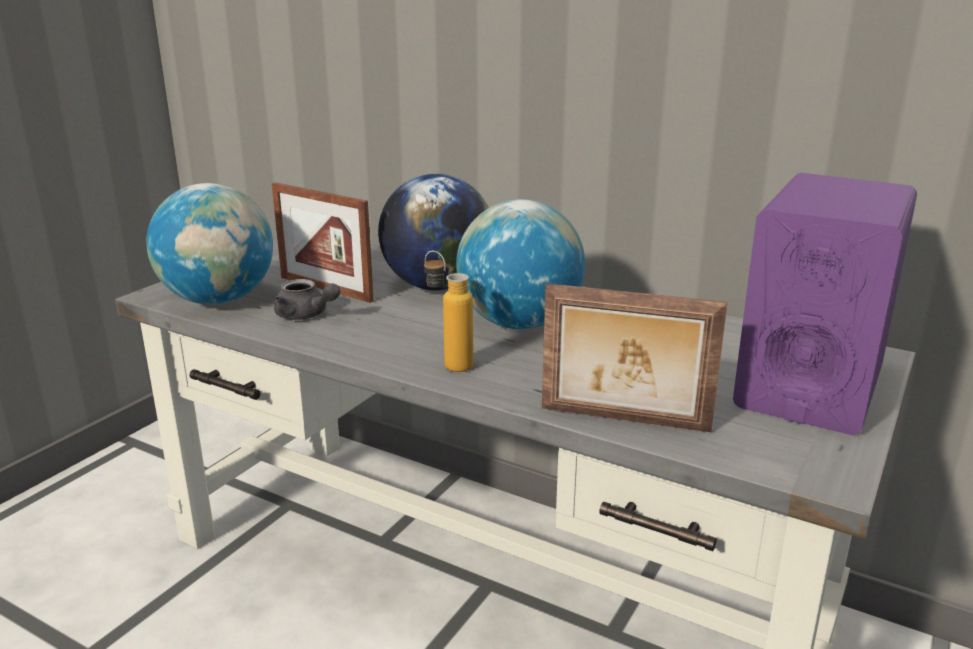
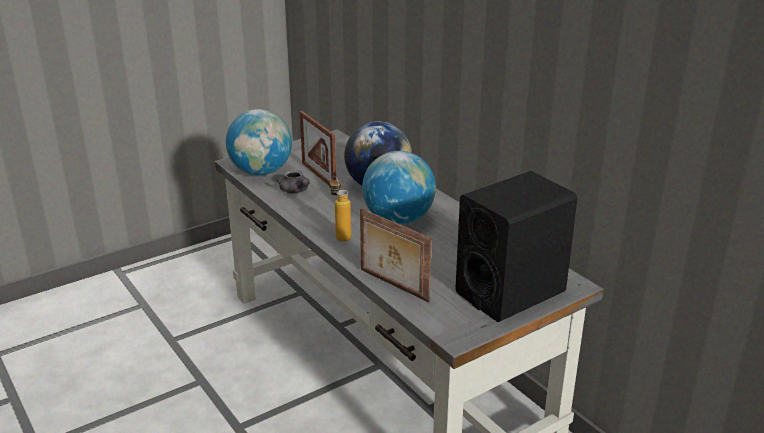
camera: 25 degrees right, 5 degrees up
purple speaker [733,173,917,435] -> black speaker [455,171,578,322]

